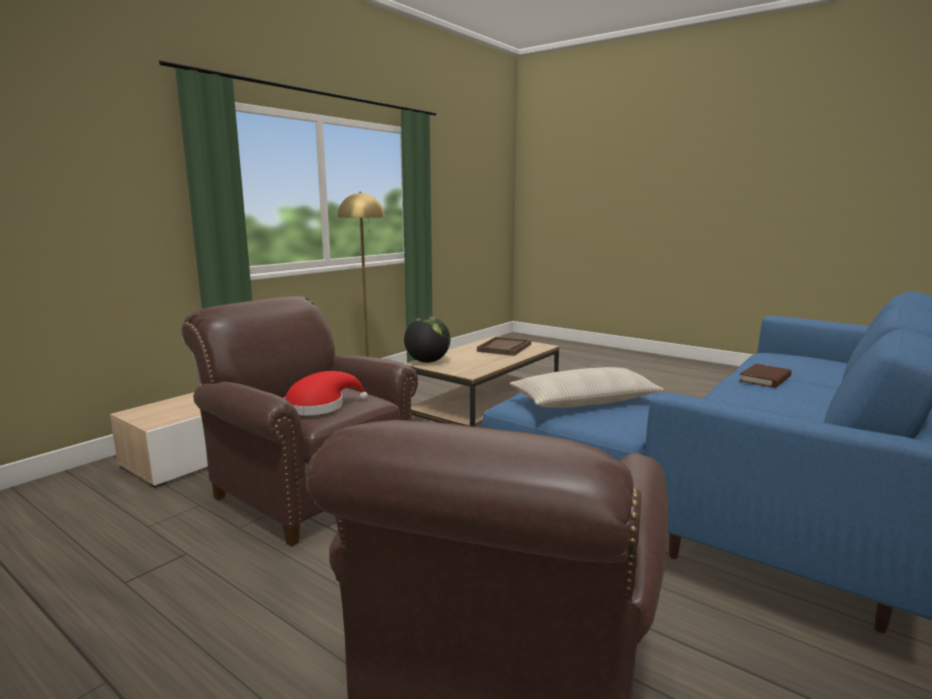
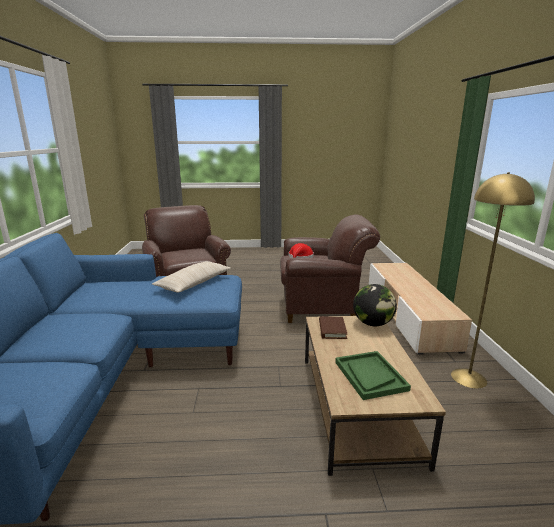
camera: 140 degrees right, 5 degrees up
brown tray [477,337,531,356] -> green tray [335,351,411,400]
brown book [739,364,791,388] -> brown book moved to [319,316,347,339]

